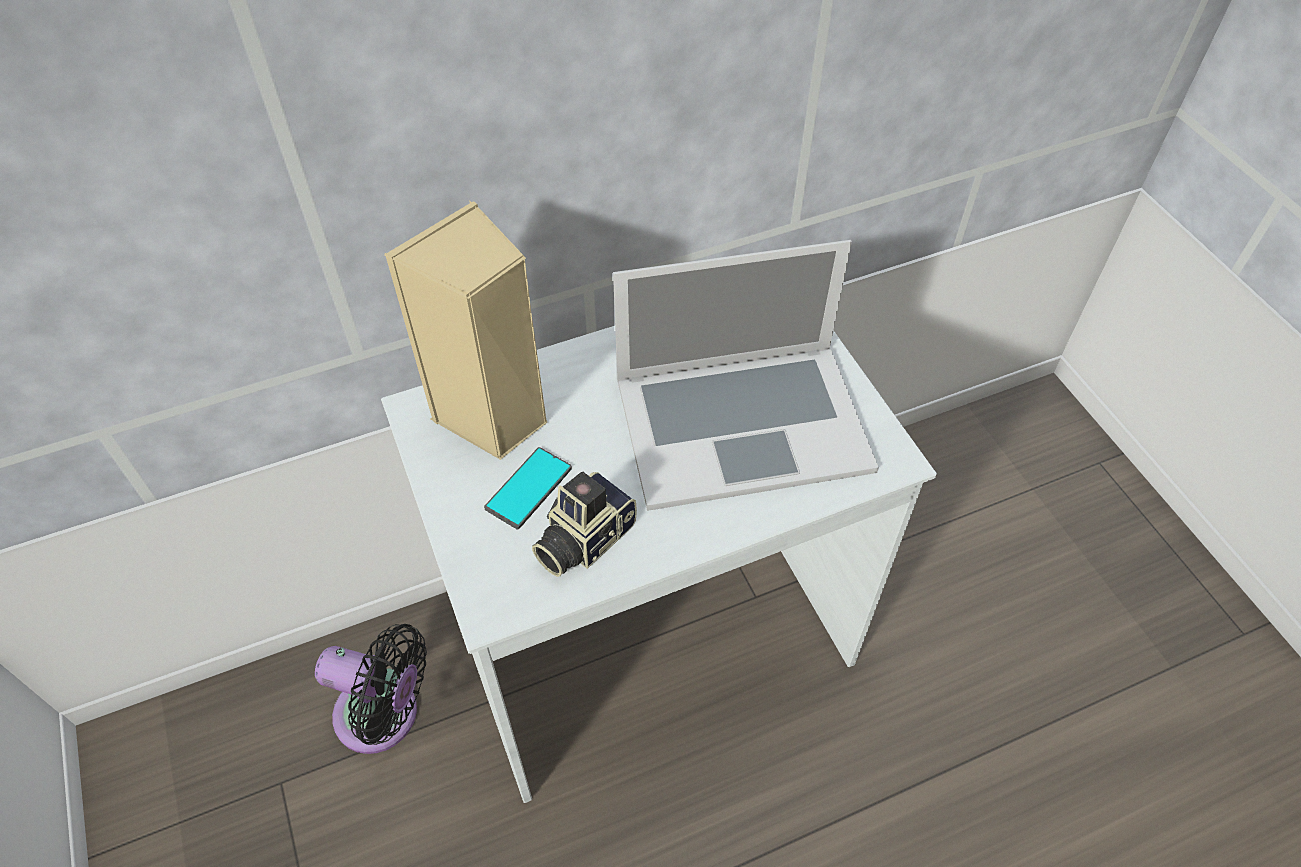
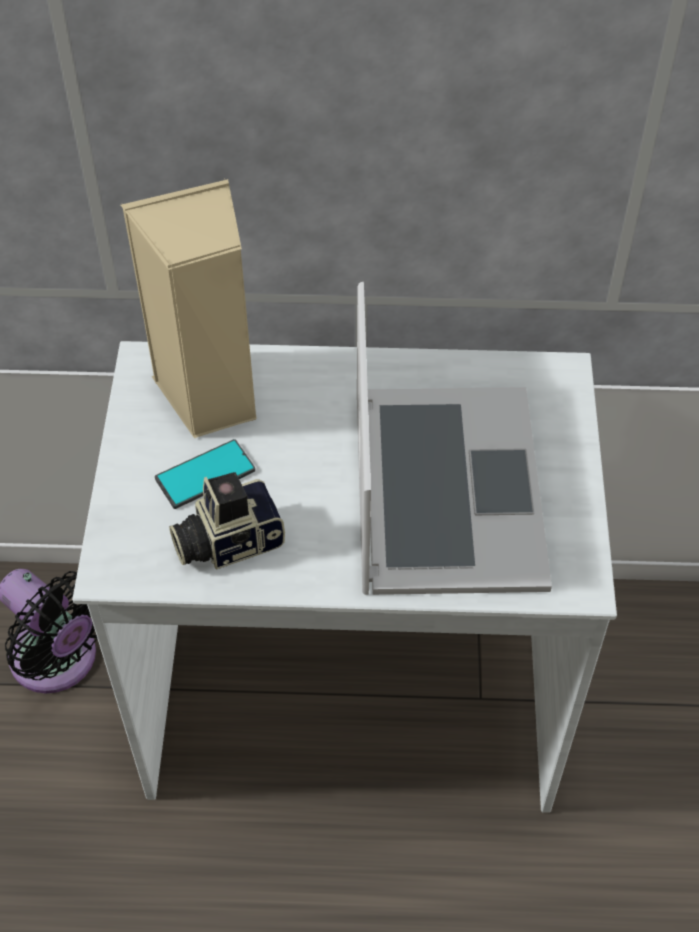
camera: 25 degrees right, 0 degrees up
laptop [613,240,879,511] -> laptop turned 105 degrees counterclockwise [357,282,552,595]

